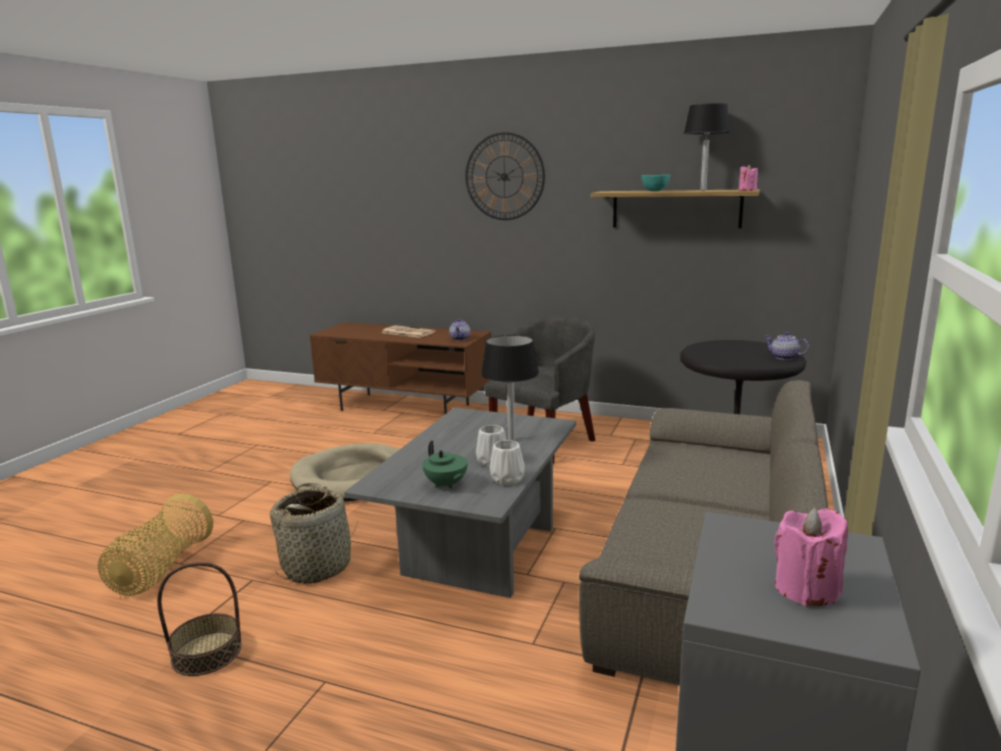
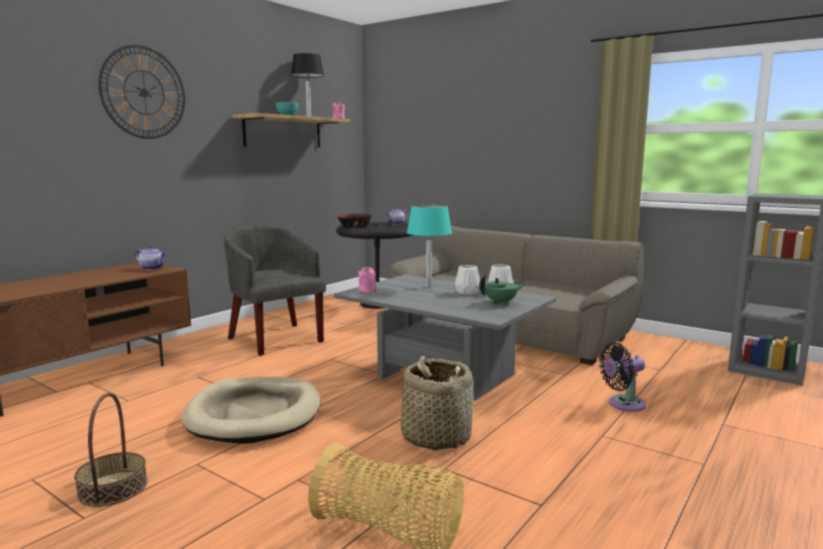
camera: 75 degrees left, 5 degrees down
basket [157,562,242,676] -> basket moved to [74,393,148,507]
newspaper [382,325,435,338] -> none
black table lamp [481,335,539,441] -> turquoise table lamp [407,205,452,288]
pink candle [774,508,848,606] -> pink candle moved to [358,267,376,293]
none -> bowl [337,214,372,228]
none -> black fan [599,343,646,412]

